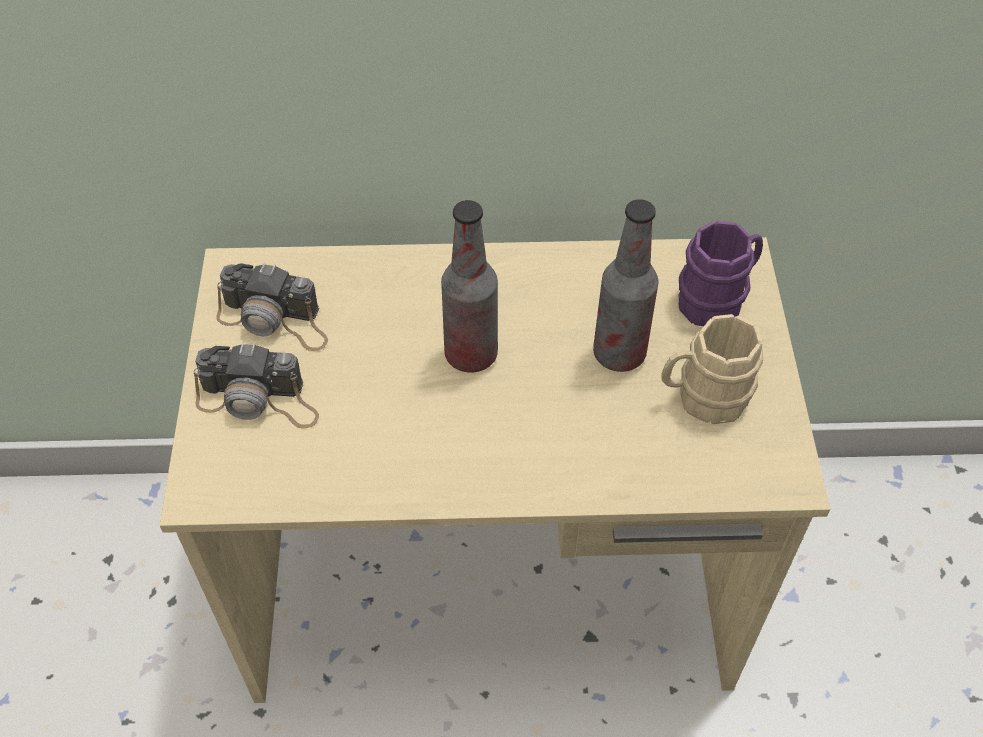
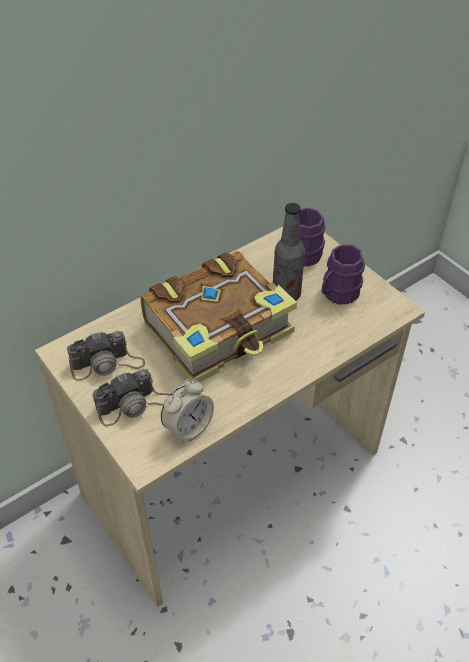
camera: 35 degrees left, 5 degrees down
bottle [441,200,498,373] -> book [140,251,297,382]
beige mug [661,314,763,424] -> purple mug [322,244,365,304]
none -> alarm clock [161,379,214,444]

